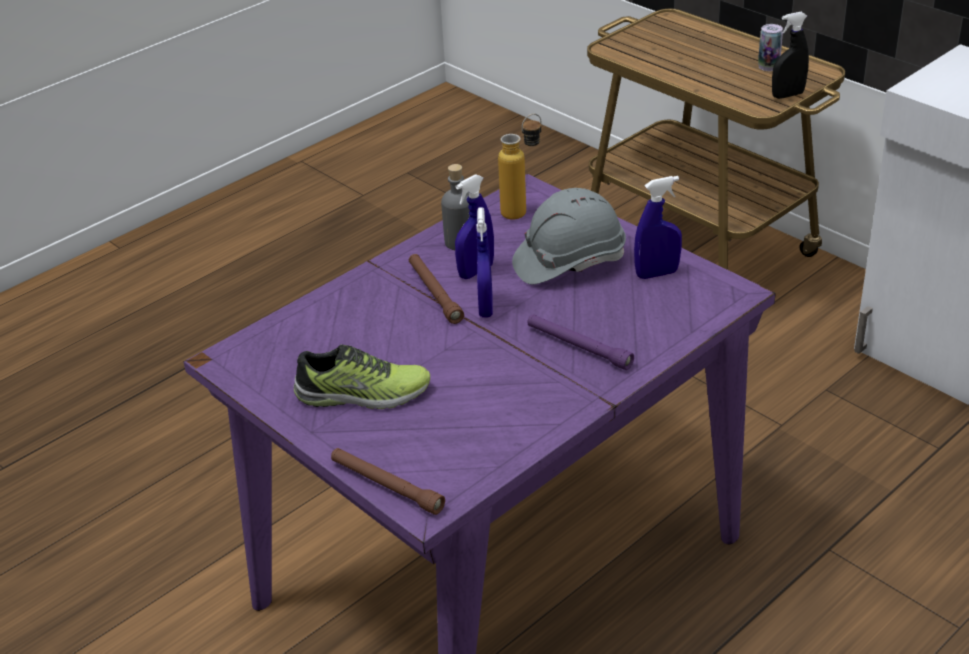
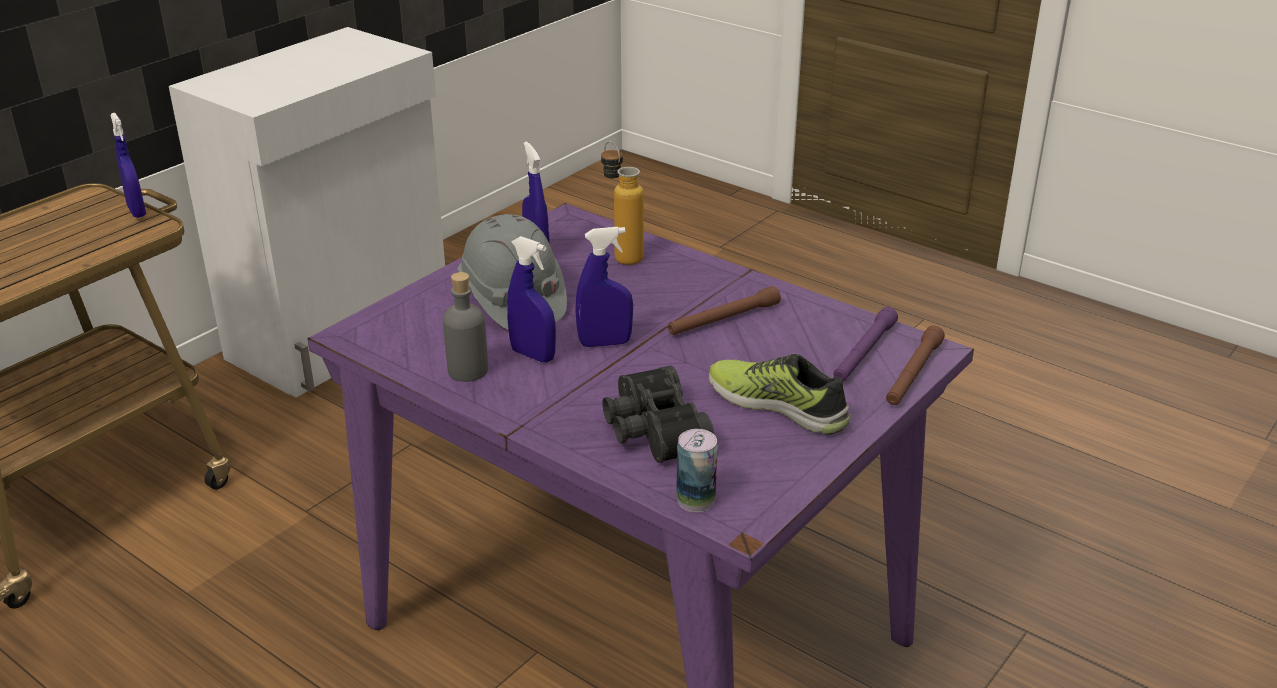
camera: 100 degrees left, 5 degrees down
shoe [294,345,430,409] -> shoe turned 45 degrees counterclockwise [709,354,850,435]
brown flashlight [409,254,464,324] -> brown flashlight moved to [668,286,781,335]
bottle [498,114,541,220] -> bottle moved to [601,141,644,265]
purple flashlight [527,314,634,370] -> purple flashlight moved to [833,307,898,382]
can [758,24,783,71] -> can moved to [676,429,718,512]
black spray bottle [772,12,809,99] -> blue spray bottle [111,113,146,218]
none -> black binoculars [602,365,715,463]

